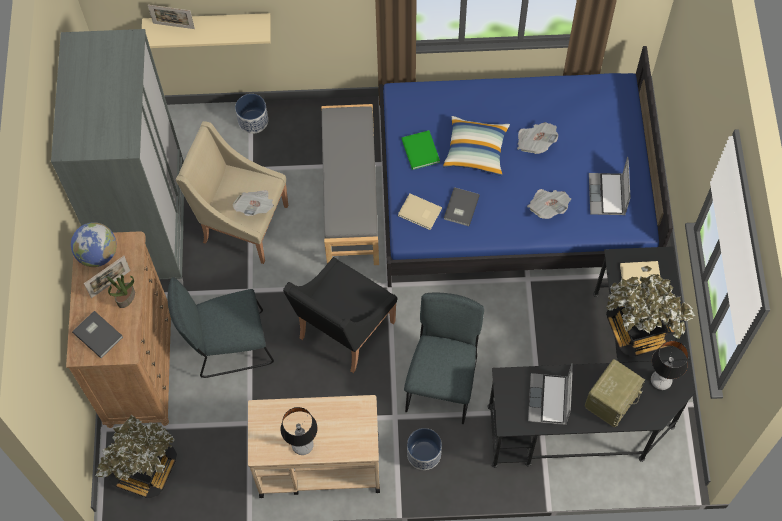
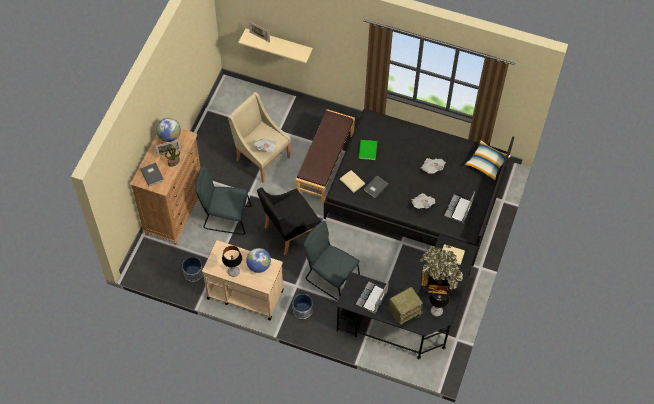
camera: 20 degrees right, 5 degrees down
grey wardrobe [51,29,184,285] -> none
potted plant [96,415,177,498] -> none
planter [235,94,268,134] -> planter moved to [182,257,203,282]
grey bench [321,104,379,265] -> brown bench [296,109,355,205]
blue bed [379,46,673,287] -> black bed [324,109,514,266]
grey chair [404,293,484,424] -> grey chair turned 90 degrees counterclockwise [304,221,360,301]
pillow [443,116,510,176] -> pillow moved to [465,141,511,181]
none -> globe [246,248,271,273]

